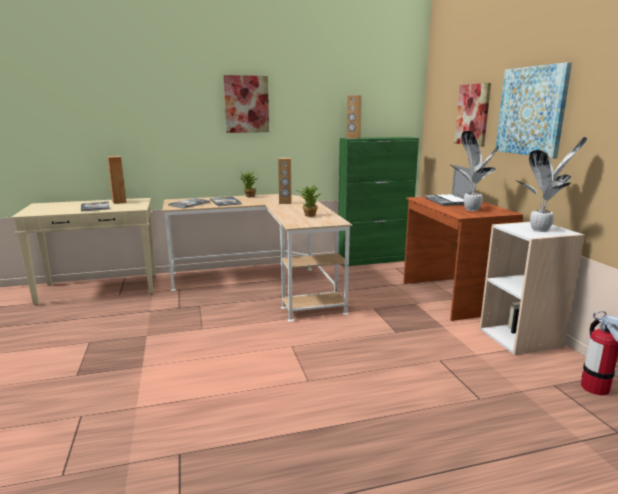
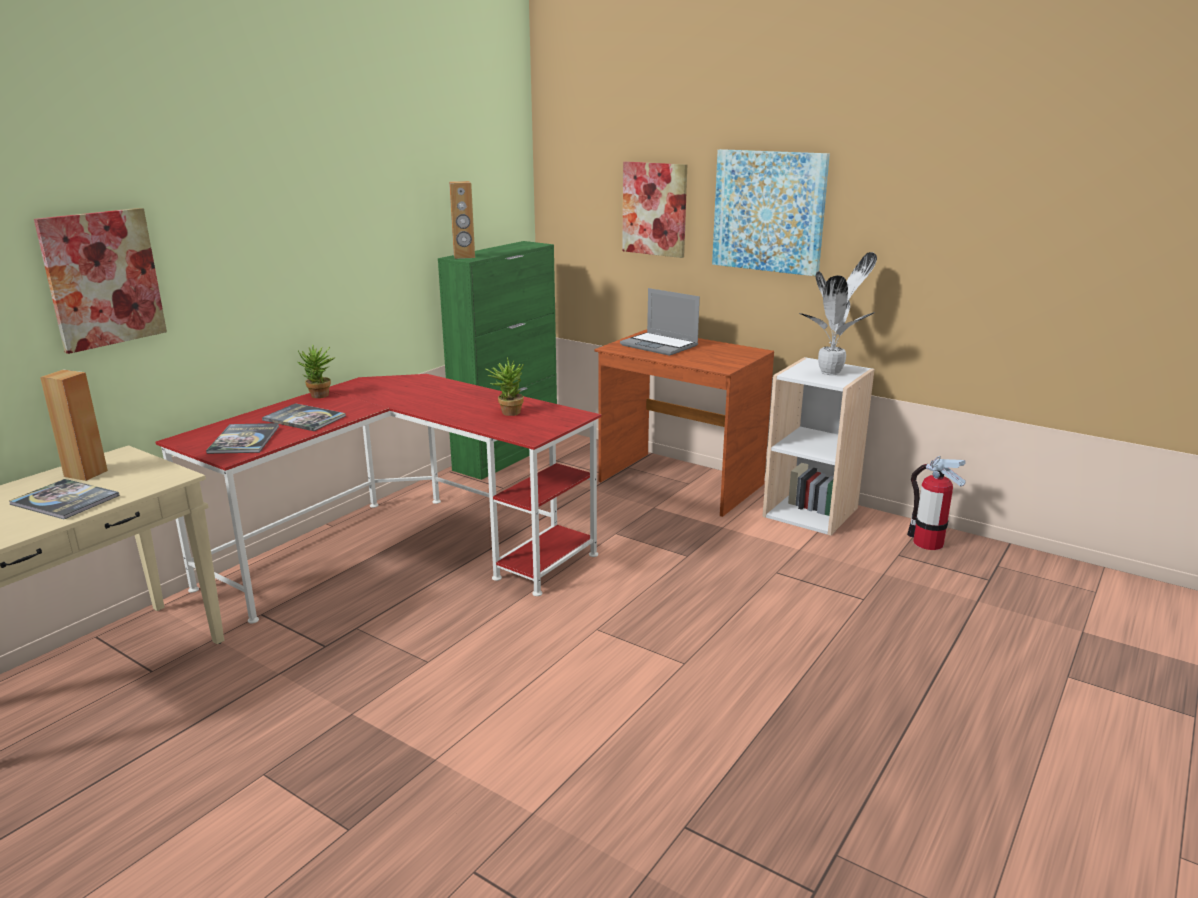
camera: 40 degrees left, 5 degrees up
beige desk [163,194,352,322] -> red desk [156,374,601,623]
picture [223,75,269,133] -> picture moved to [34,208,167,354]
brown speaker [278,158,291,204] -> none
potted plant [451,131,499,211] -> none

